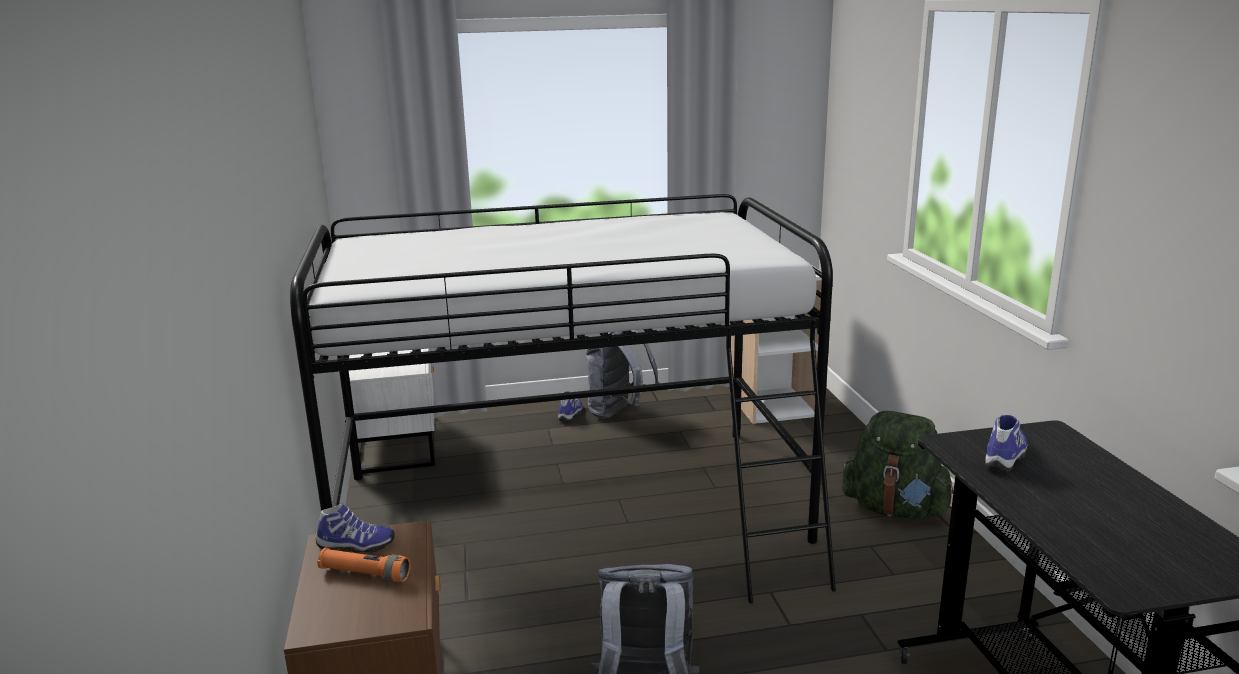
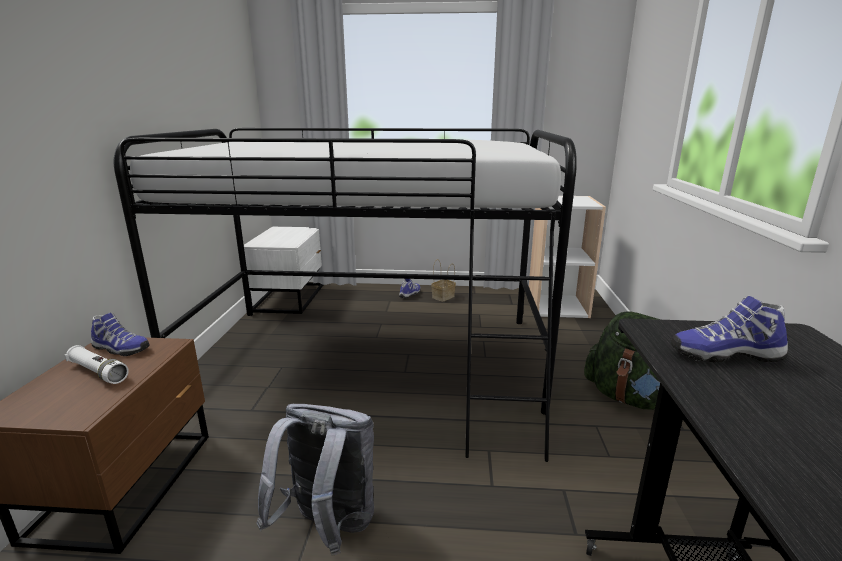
camera: 15 degrees right, 0 degrees up
orange flashlight [317,548,411,582] -> white flashlight [65,345,129,384]
grey backpack [586,330,659,419] -> basket [431,259,456,302]
shoe [985,415,1028,472] -> shoe turned 135 degrees counterclockwise [671,296,788,363]

